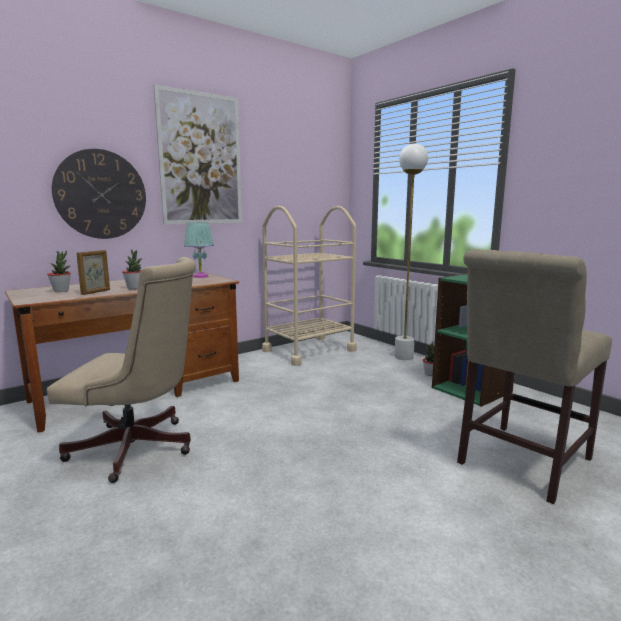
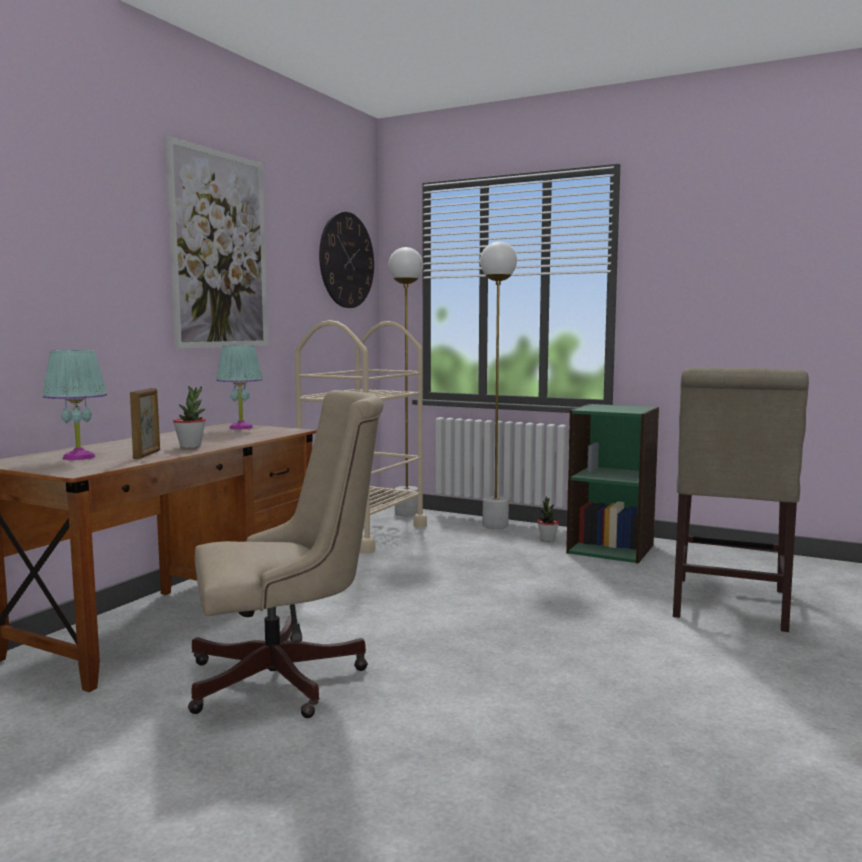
camera: 25 degrees left, 5 degrees down
potted plant [47,251,71,292] -> turquoise table lamp [43,350,107,460]
wall clock [52,149,146,239] -> wall clock moved to [319,212,374,308]
none -> white floor lamp [389,247,423,516]

